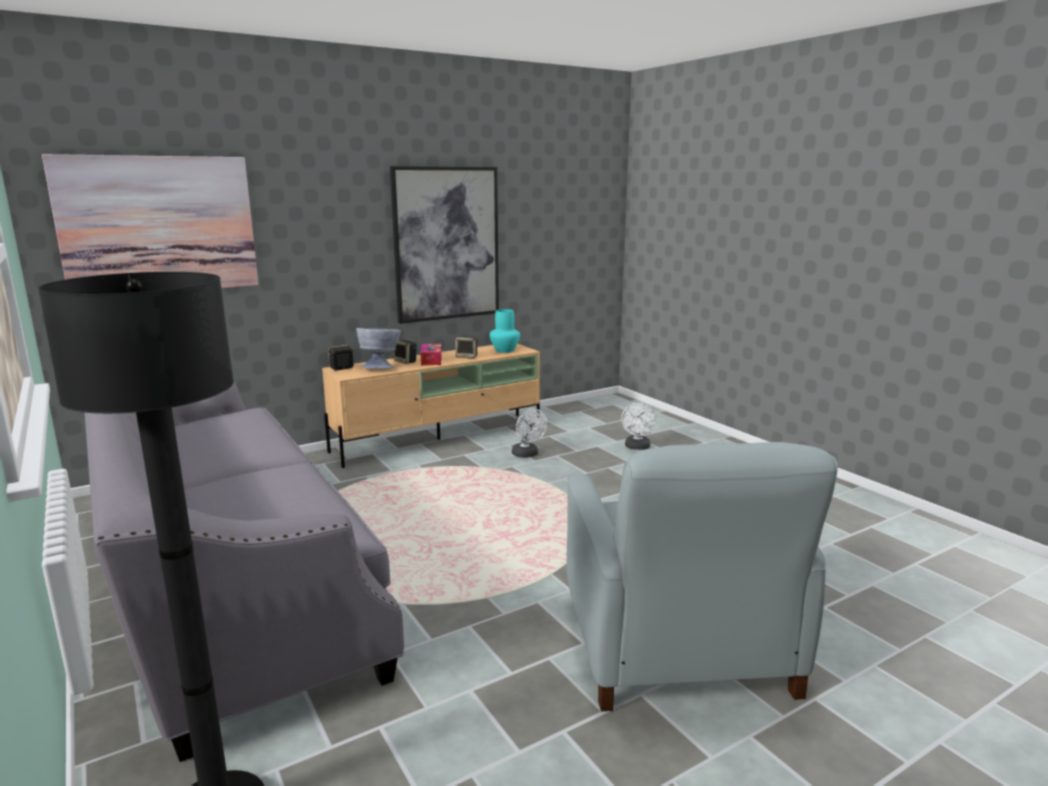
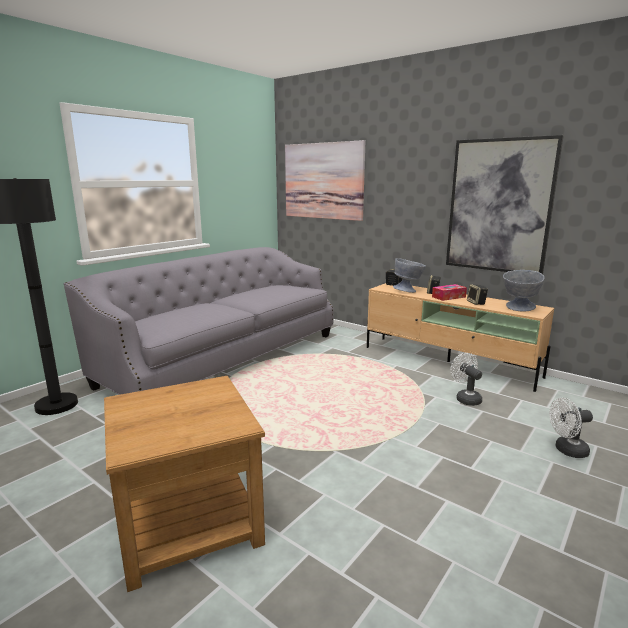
camera: 70 degrees right, 0 degrees up
turquoise vase [490,309,520,353] -> grey bowl [503,270,545,311]
white fan [512,409,547,458] -> white fan turned 120 degrees clockwise [450,353,482,406]
grey armchair [566,442,838,711] -> brown side table [104,376,265,592]

